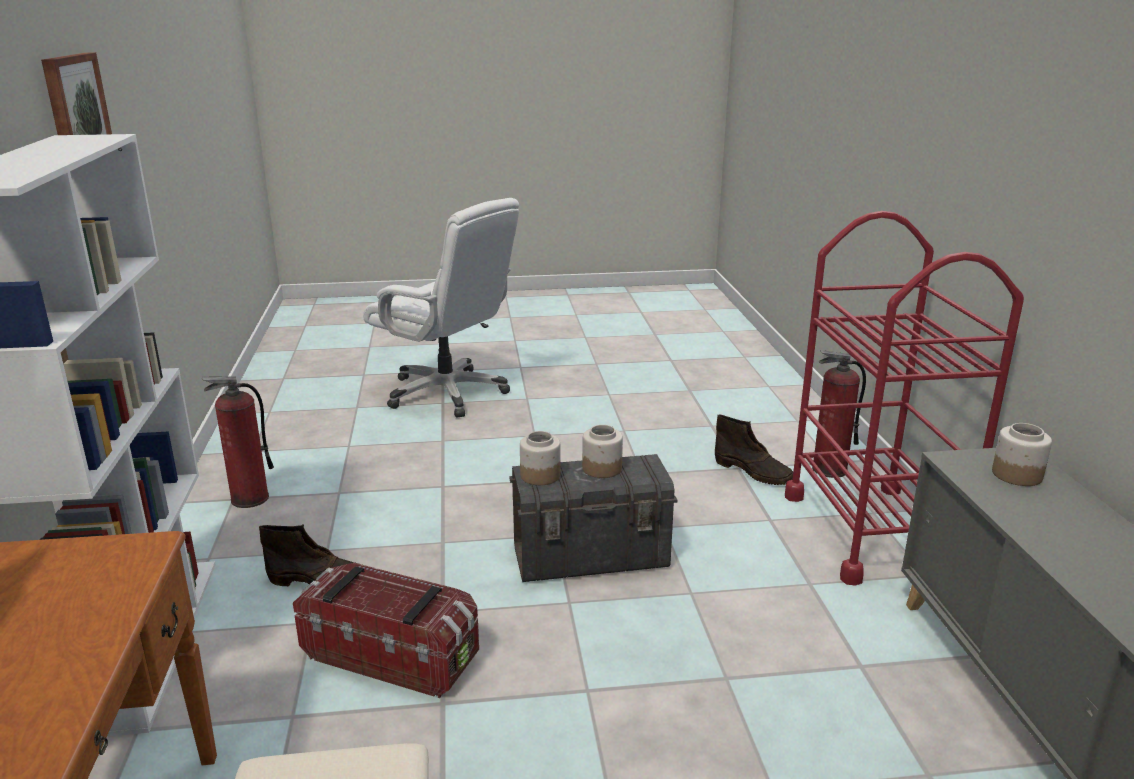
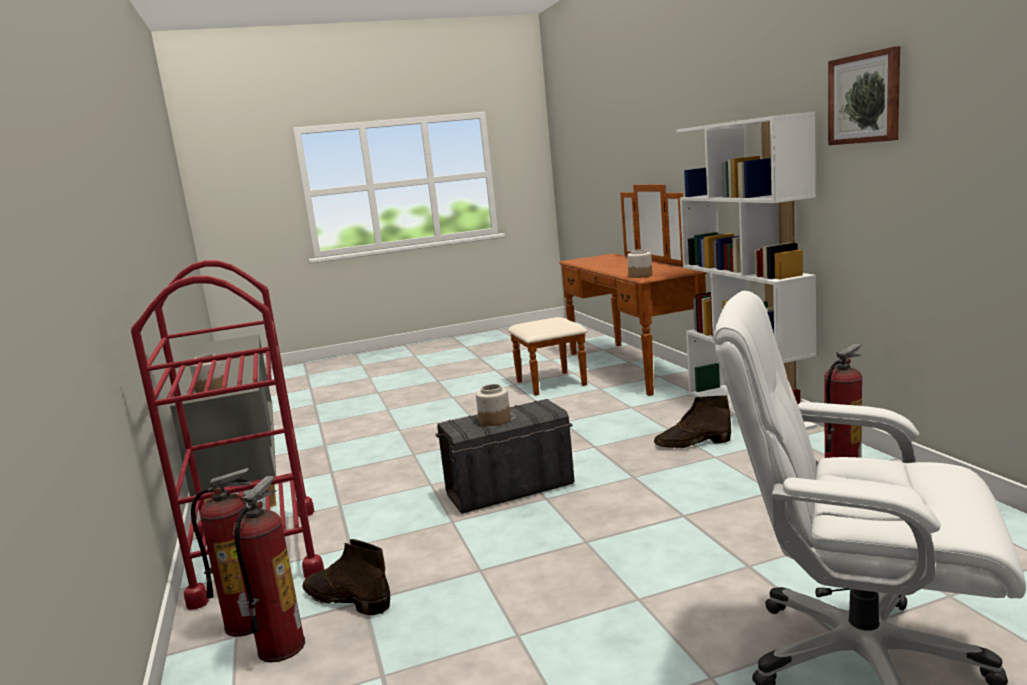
camera: 170 degrees right, 10 degrees down
storage box [293,563,479,698] -> none
jar [520,431,561,485] -> jar moved to [627,249,652,278]
none -> fire extinguisher [232,476,305,662]

